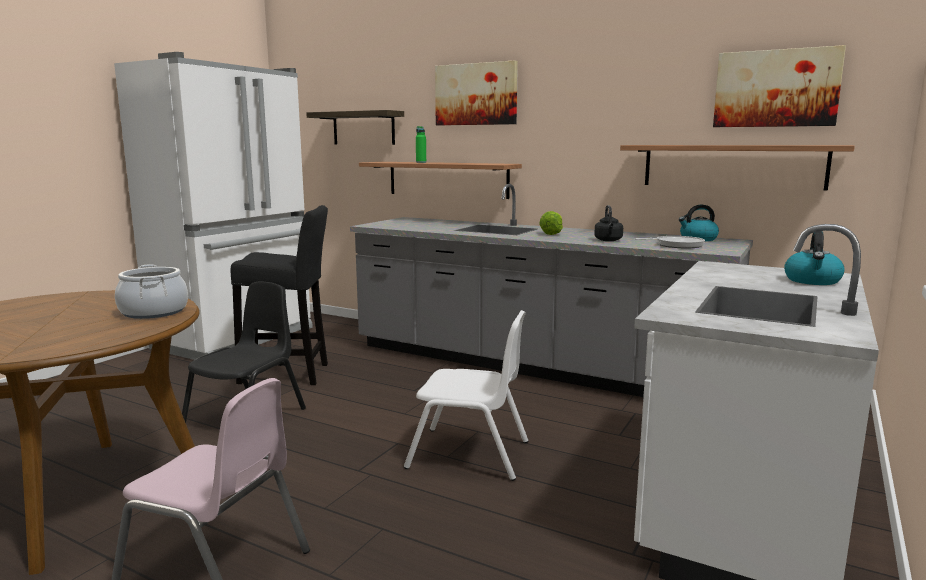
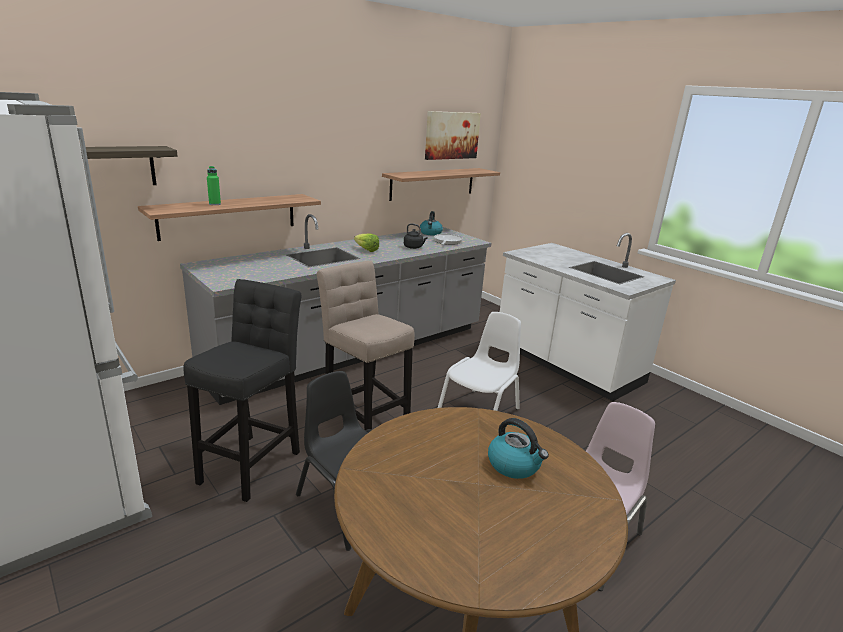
camera: 70 degrees left, 10 degrees up
cooking pot [115,264,188,319] -> none
picture [435,60,518,125] -> none
kettle [784,231,845,285] -> kettle moved to [488,418,549,479]
none -> beige stool [317,261,415,430]

